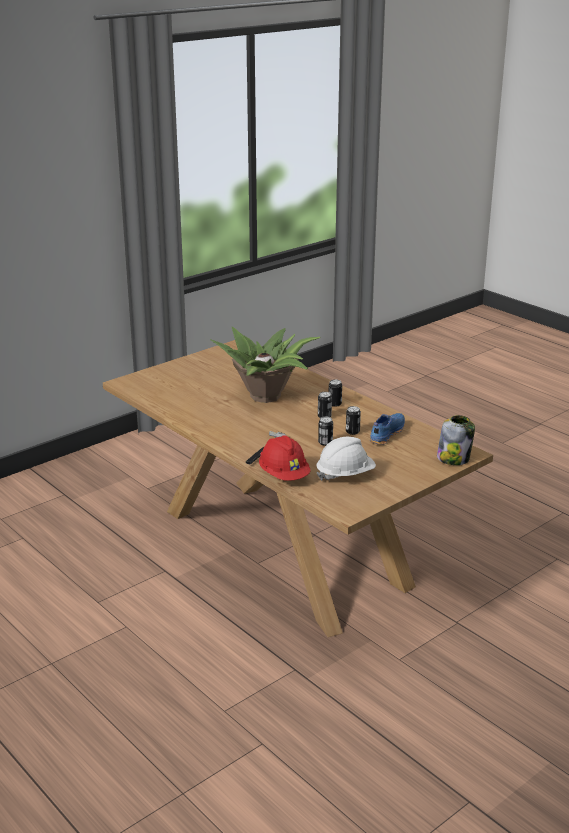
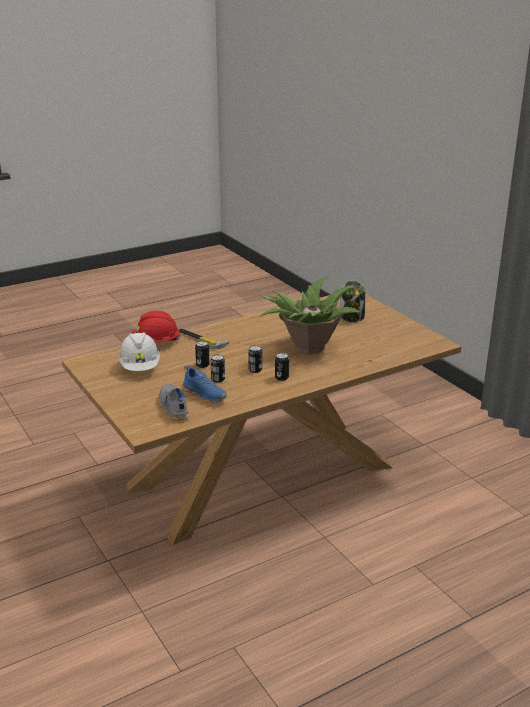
camera: 100 degrees right, 0 degrees up
jar [437,415,475,465] -> jar moved to [340,281,365,322]
none -> grey shoe [159,384,189,420]

